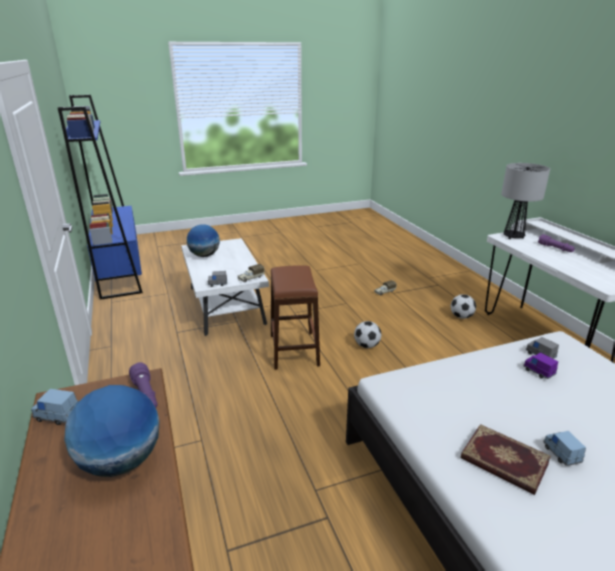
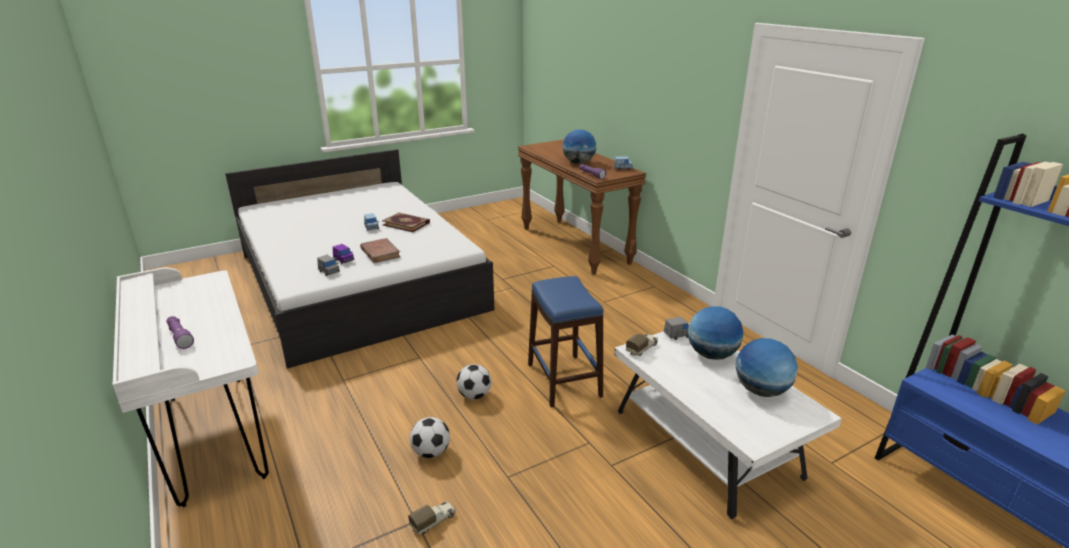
camera: 170 degrees right, 0 degrees up
brown stool [271,265,320,370] -> blue stool [528,276,603,408]
football [451,294,476,319] -> football moved to [410,417,450,458]
table lamp [501,163,550,239] -> none
none -> brown book [360,238,401,263]
none -> globe [688,306,743,360]

